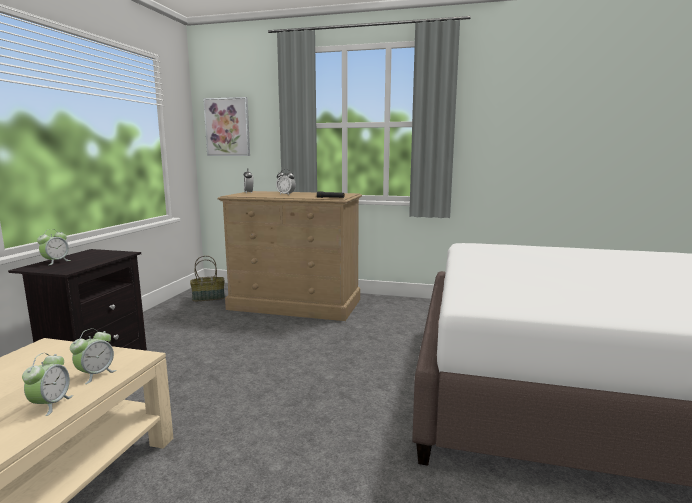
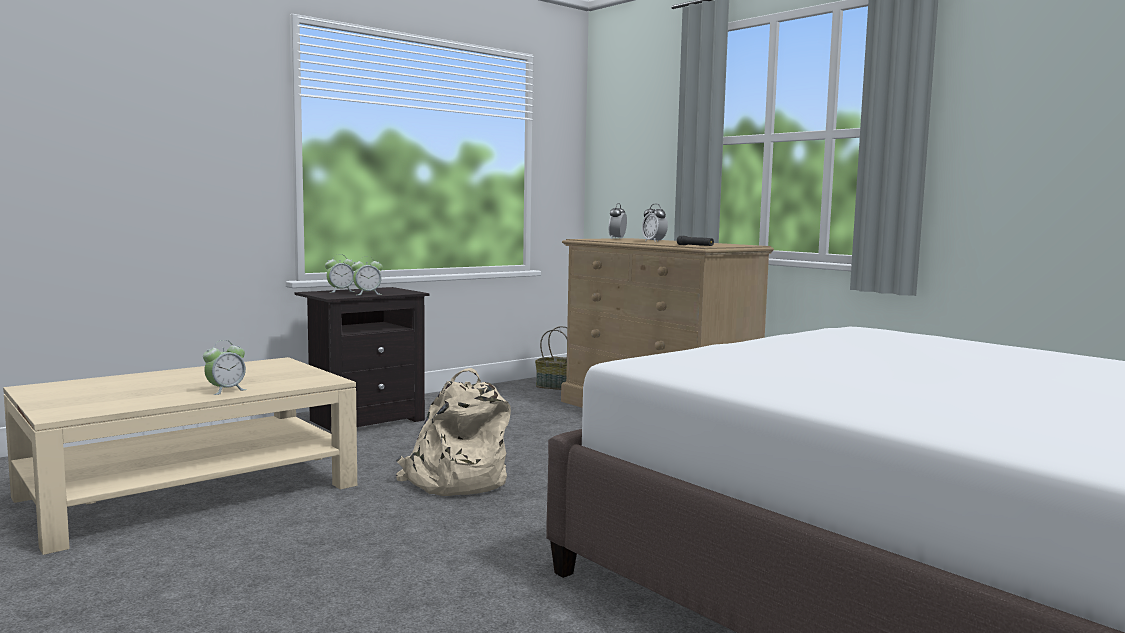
camera: 35 degrees right, 5 degrees down
alarm clock [70,329,117,384] -> alarm clock moved to [351,256,382,295]
picture [203,97,250,156] -> none
none -> beige backpack [396,368,511,496]

